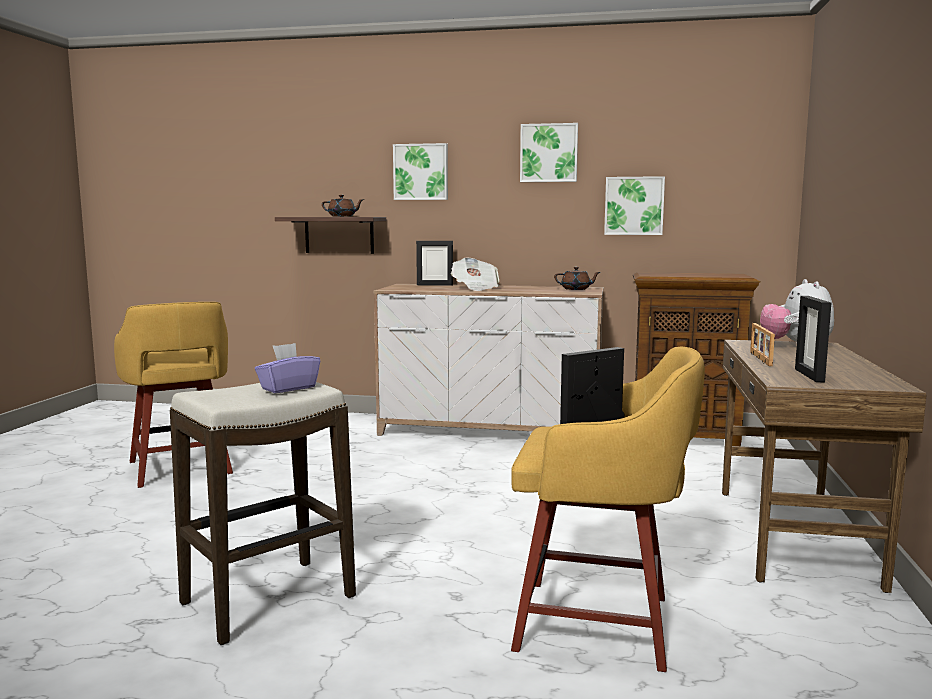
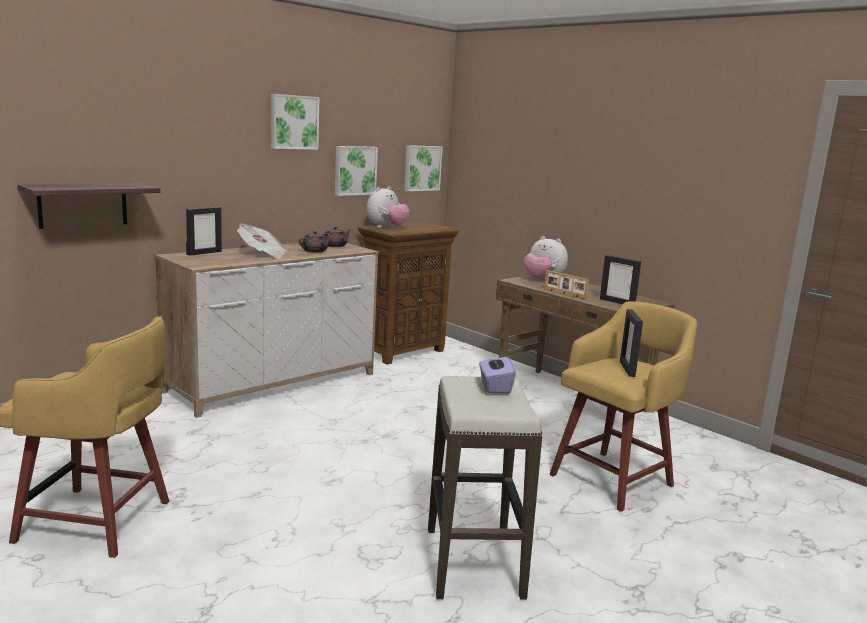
camera: 55 degrees left, 5 degrees up
brown teapot [322,195,364,217] -> brown teapot moved to [299,231,332,253]
picture [393,143,448,200] -> picture moved to [404,145,443,191]
none -> plush toy [366,187,410,228]

